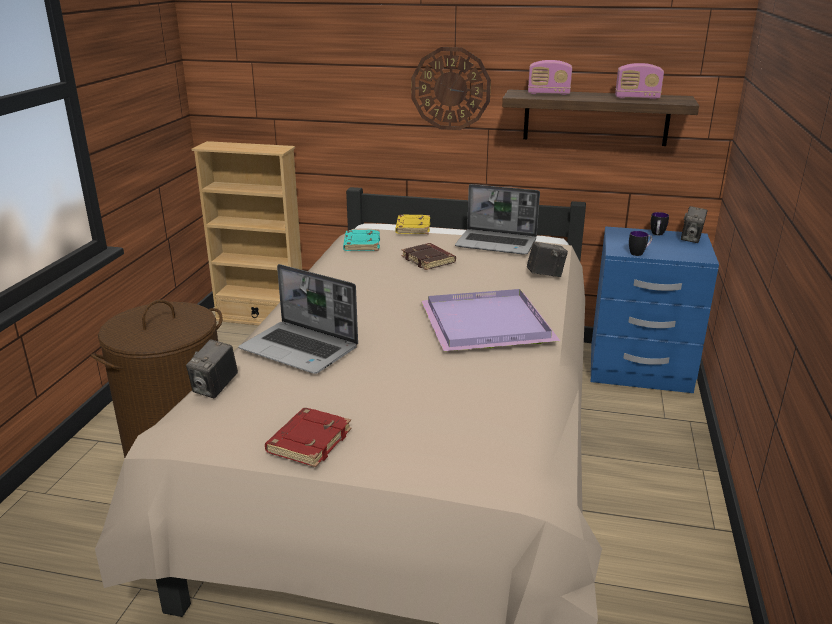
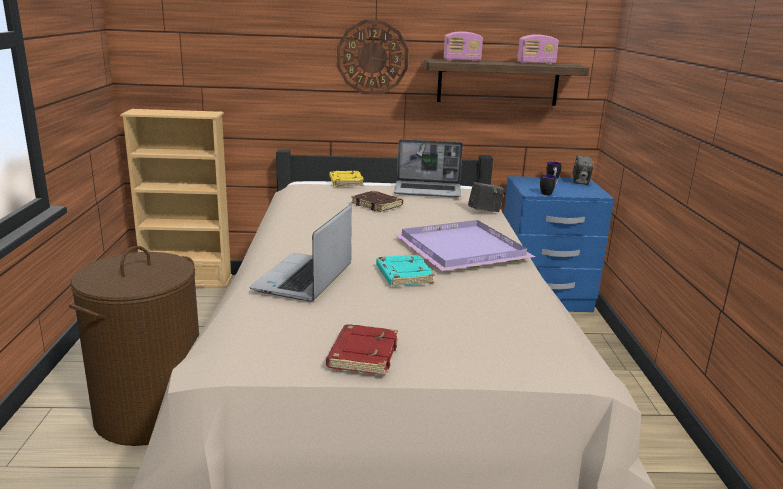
camera: 15 degrees left, 5 degrees down
camera [186,339,238,398] -> none
laptop [238,264,358,374] -> laptop turned 90 degrees clockwise [250,204,352,302]
turquoise book [343,230,380,251] -> turquoise book moved to [376,254,435,287]

